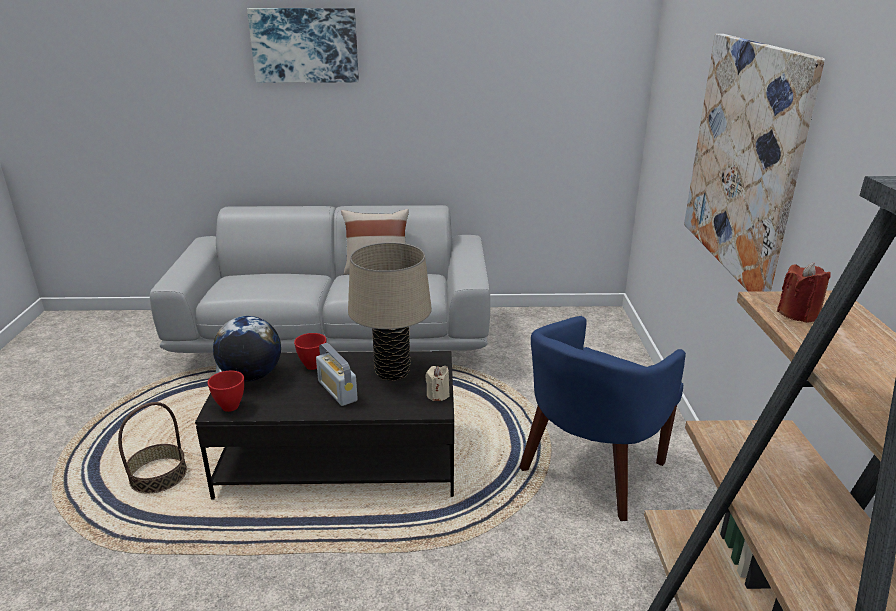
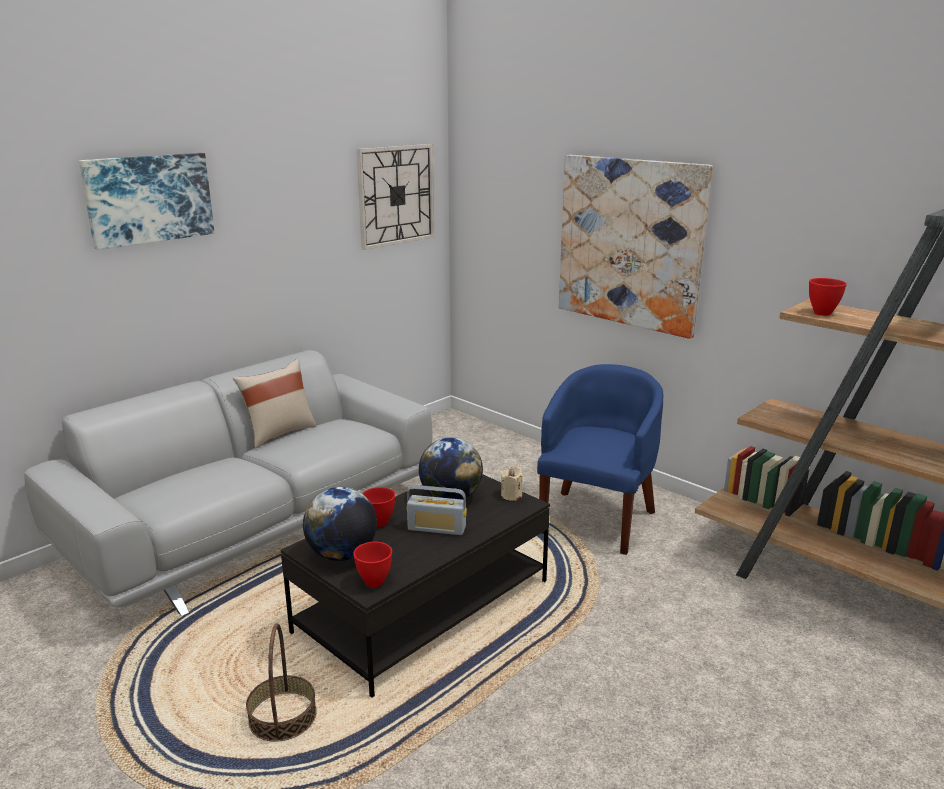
camera: 45 degrees left, 5 degrees down
beige table lamp [348,242,432,381] -> globe [419,437,483,500]
blue armchair [520,316,686,521] -> blue armchair turned 150 degrees counterclockwise [537,364,663,555]
red candle [777,262,831,323] -> red bowl [809,278,847,316]
none -> wall clock [357,144,434,250]

